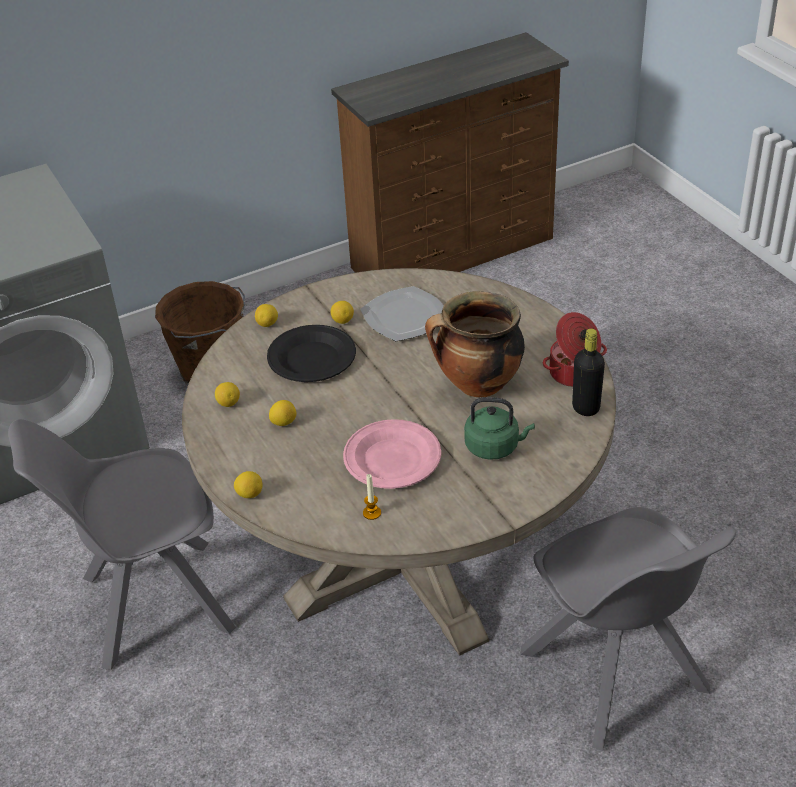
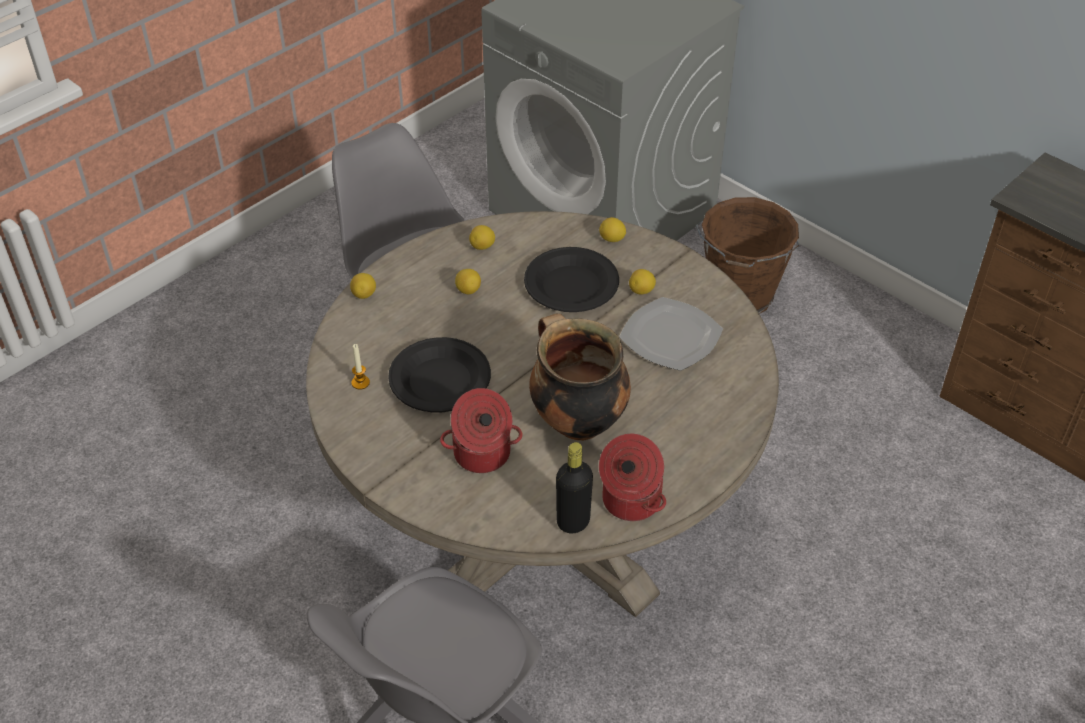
camera: 70 degrees right, 5 degrees up
pink plate [343,419,442,489] -> black plate [388,337,491,412]
green kettle [464,397,535,460] -> cooking pot [440,388,522,473]

